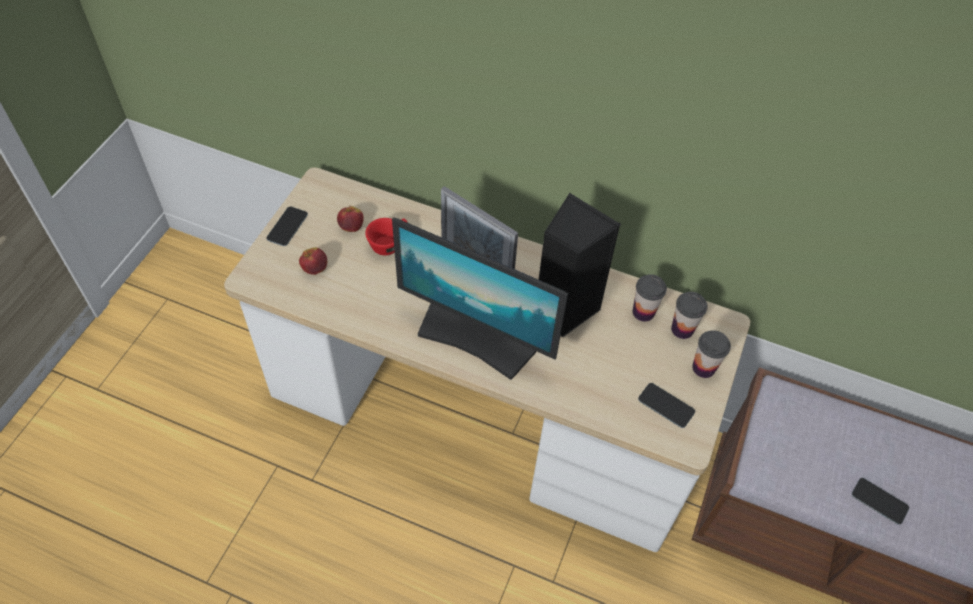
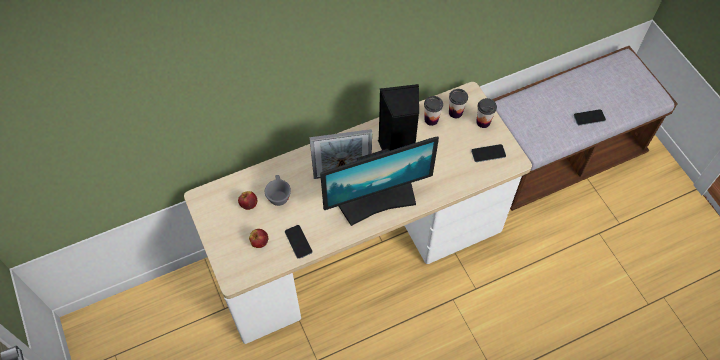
camera: 45 degrees left, 5 degrees up
phone [266,207,308,246] -> phone moved to [285,225,312,259]
red cup [365,218,407,255] -> grey cup [265,175,291,206]

